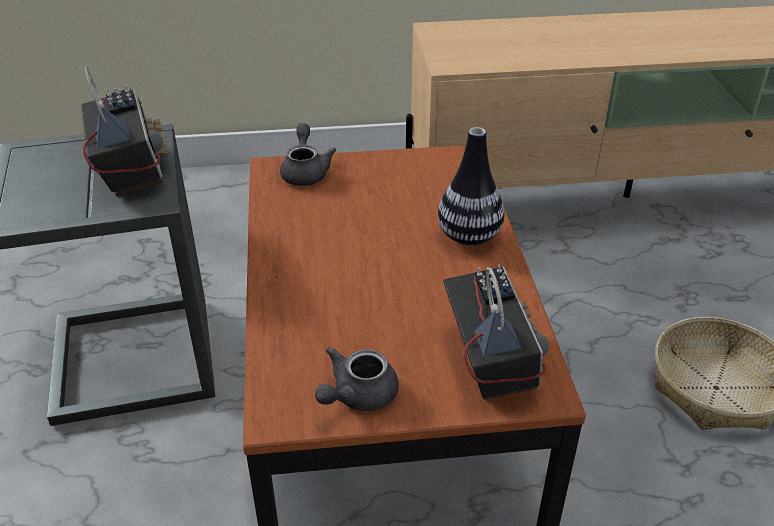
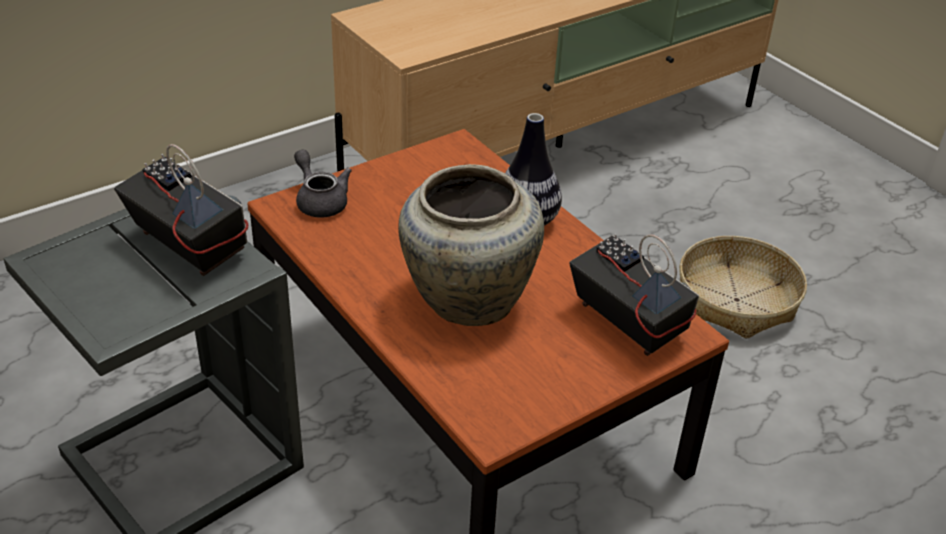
camera: 30 degrees left, 0 degrees up
grey teapot [315,347,399,411] -> none
none -> beige vase [398,164,544,326]

